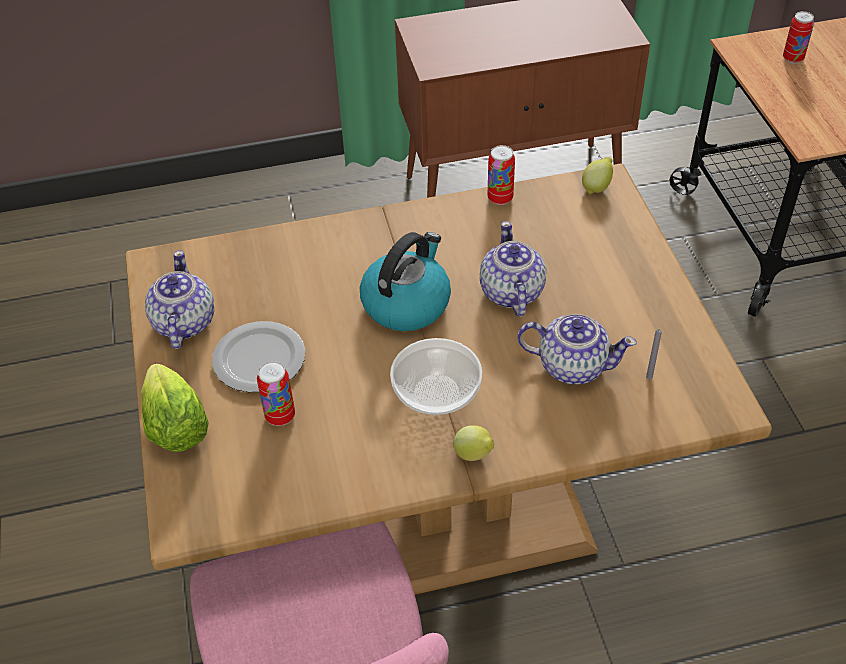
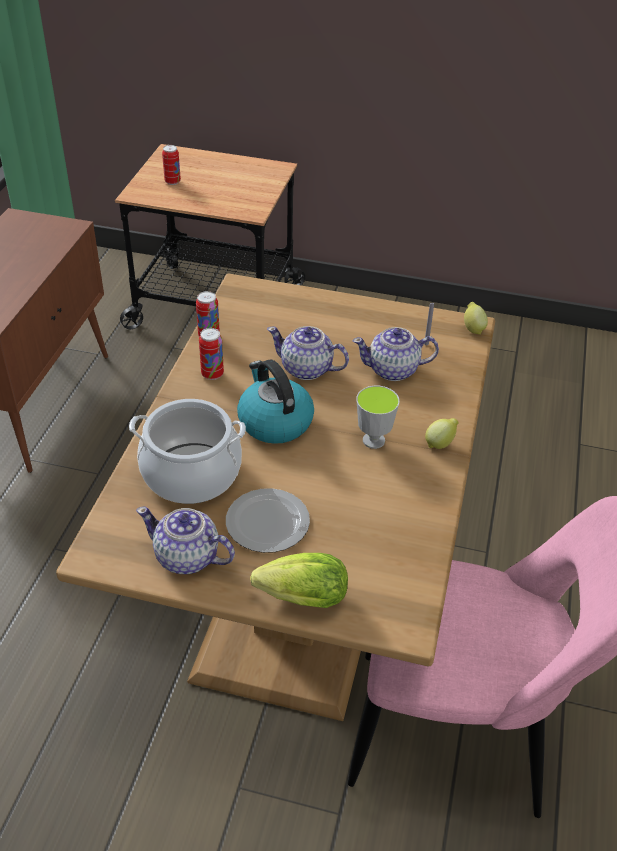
camera: 65 degrees left, 5 degrees down
can [257,361,295,426] -> can moved to [199,328,224,380]
bowl [390,338,482,415] -> cup [356,385,400,449]
teapot [517,314,637,385] -> teapot turned 135 degrees counterclockwise [352,327,439,381]
lemon [582,157,613,194] -> lemon moved to [464,302,488,335]
none -> cooking pot [129,399,246,504]

